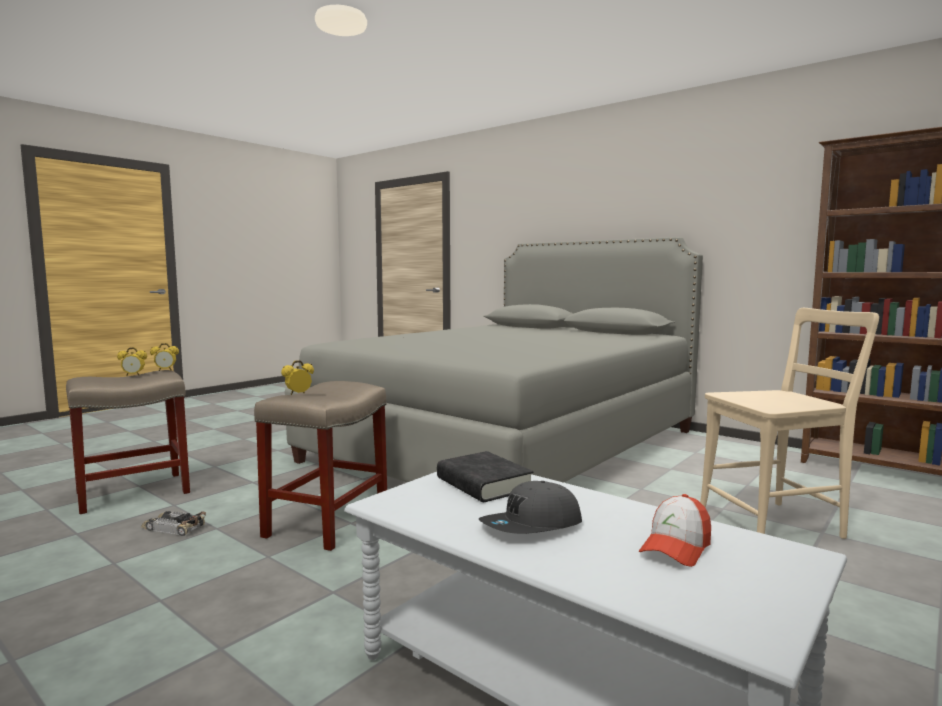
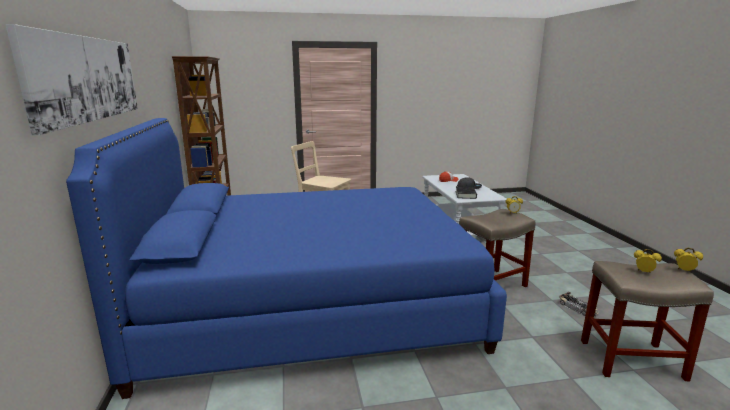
camera: 140 degrees left, 10 degrees up
alarm clock [150,343,179,371] -> alarm clock moved to [674,248,703,271]
grey bed [285,237,703,483] -> blue bed [66,118,507,399]
none -> picture [5,24,138,136]

